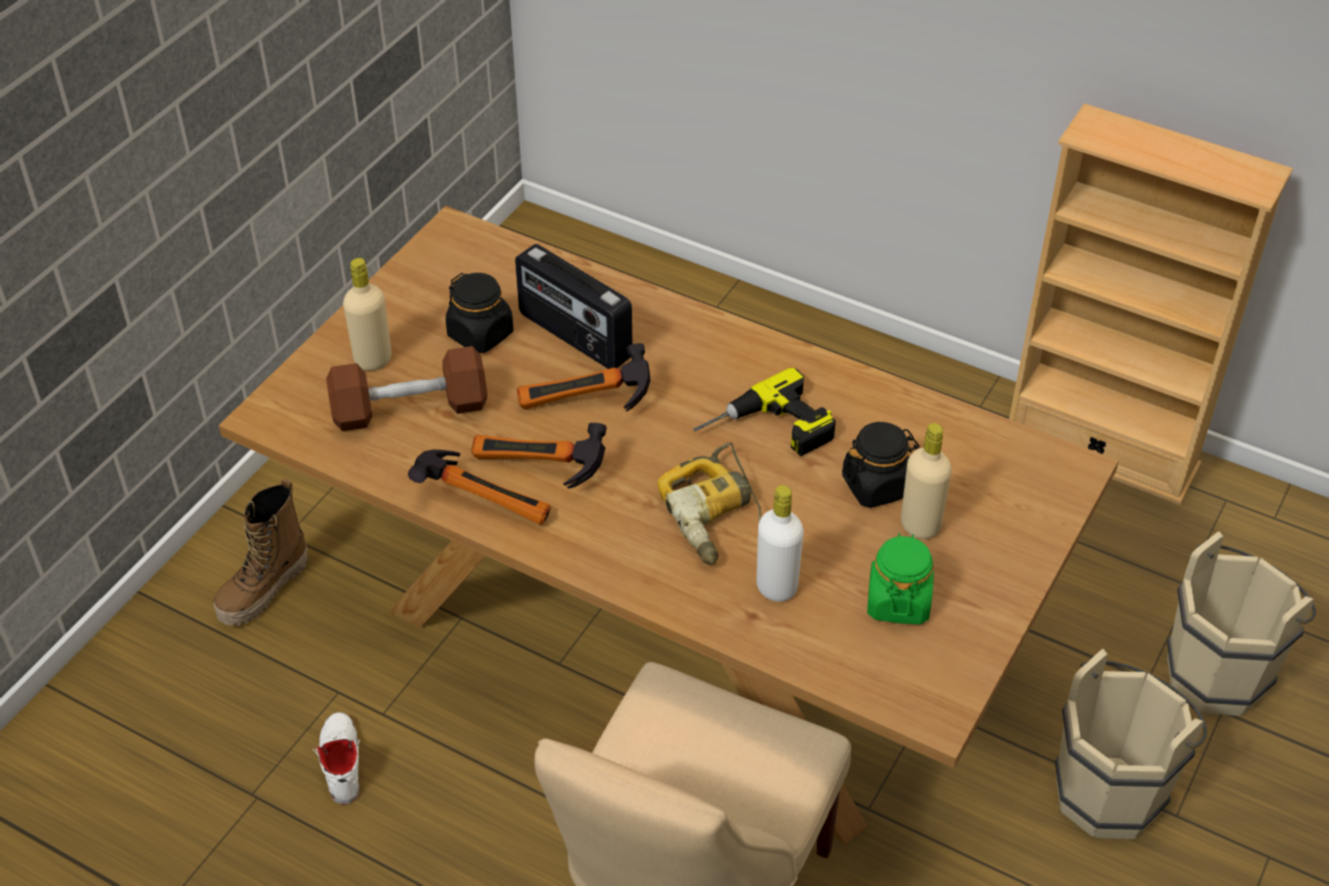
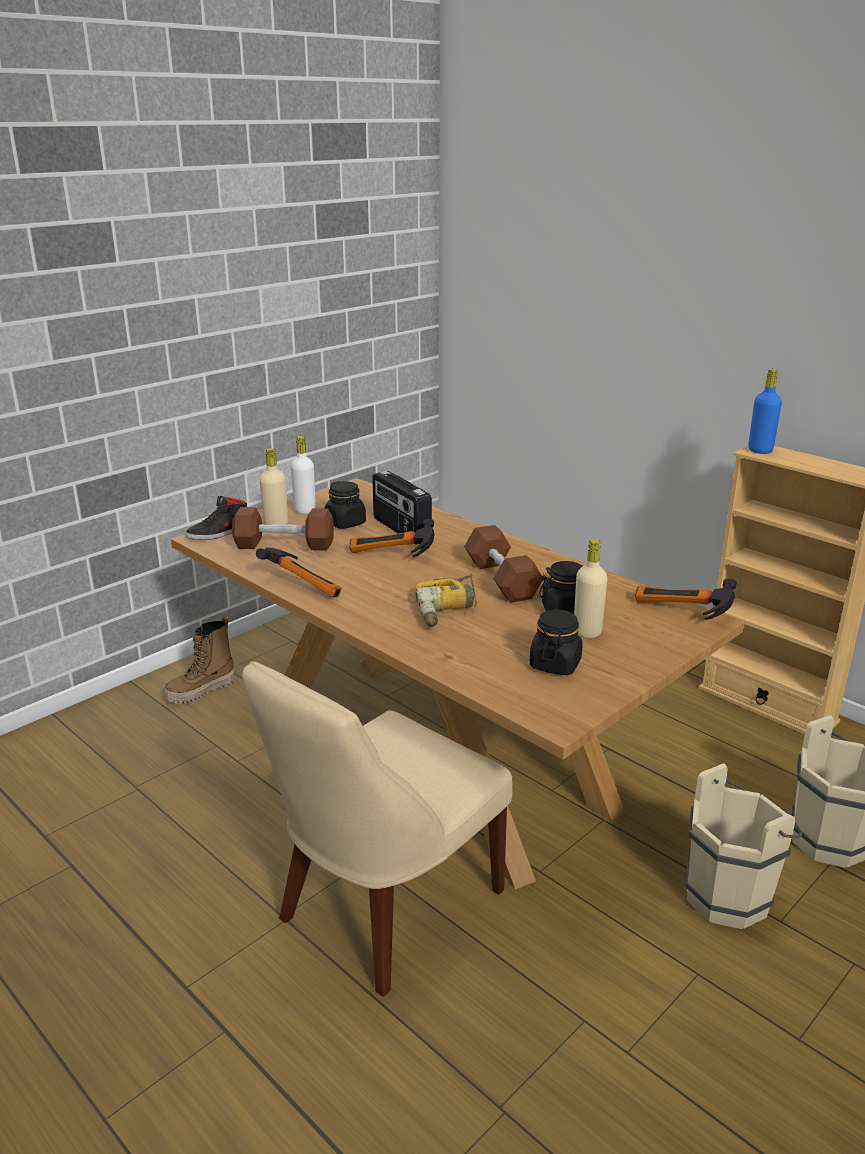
camera: 15 degrees right, 20 degrees down
white shoe [313,712,360,805] -> none
hammer [471,423,607,489] -> hammer moved to [634,578,737,620]
power drill [693,368,836,456] -> brown dumbbell [464,525,543,603]
white bottle [756,485,804,602] -> white bottle moved to [291,436,316,514]
green jar [867,533,934,624] -> black jar [529,609,583,675]
none -> black shoe [186,496,247,540]
none -> blue bottle [748,369,782,454]

